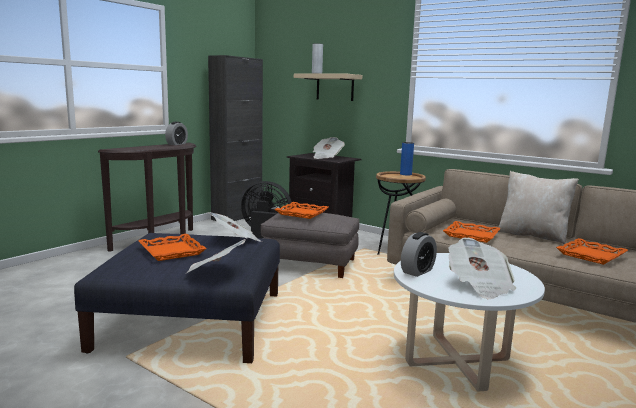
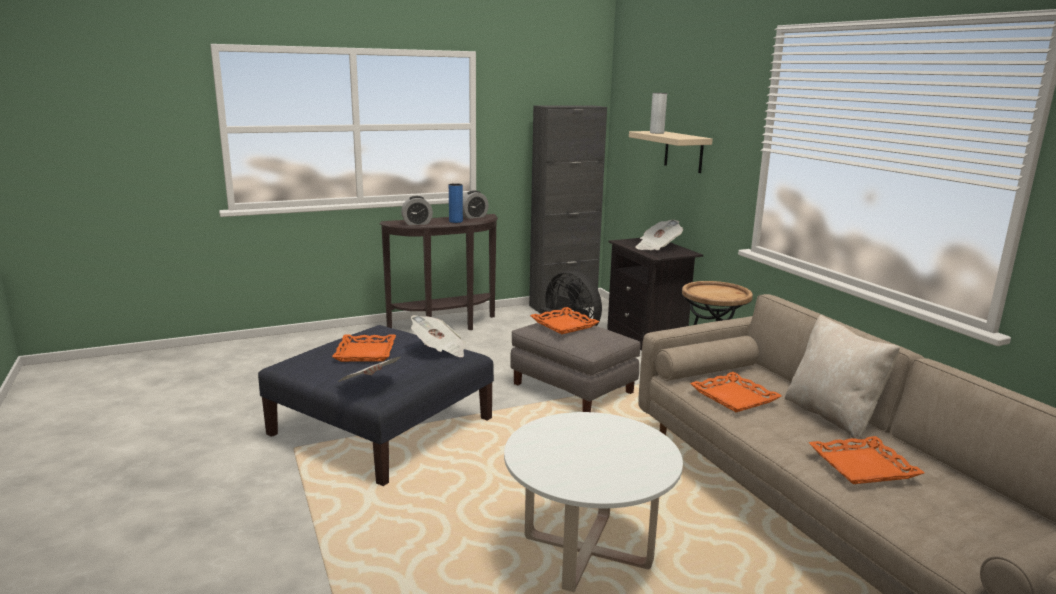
camera: 30 degrees right, 5 degrees up
blue vase [400,142,414,175] -> blue vase moved to [449,183,463,223]
alarm clock [401,232,437,277] -> alarm clock moved to [401,196,433,225]
newspaper [448,238,516,299] -> none

